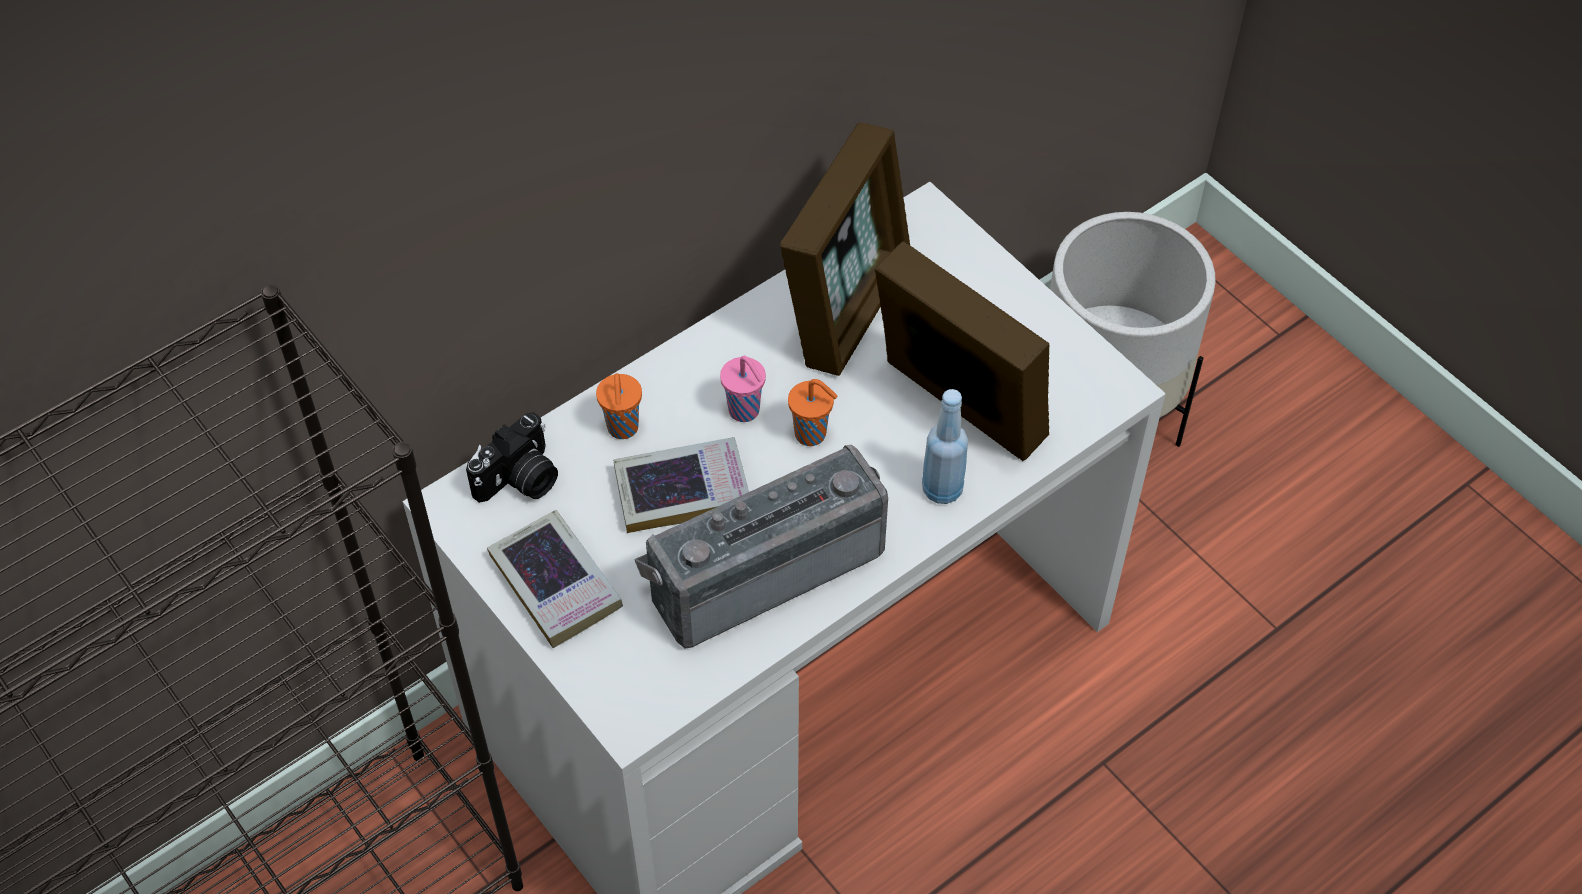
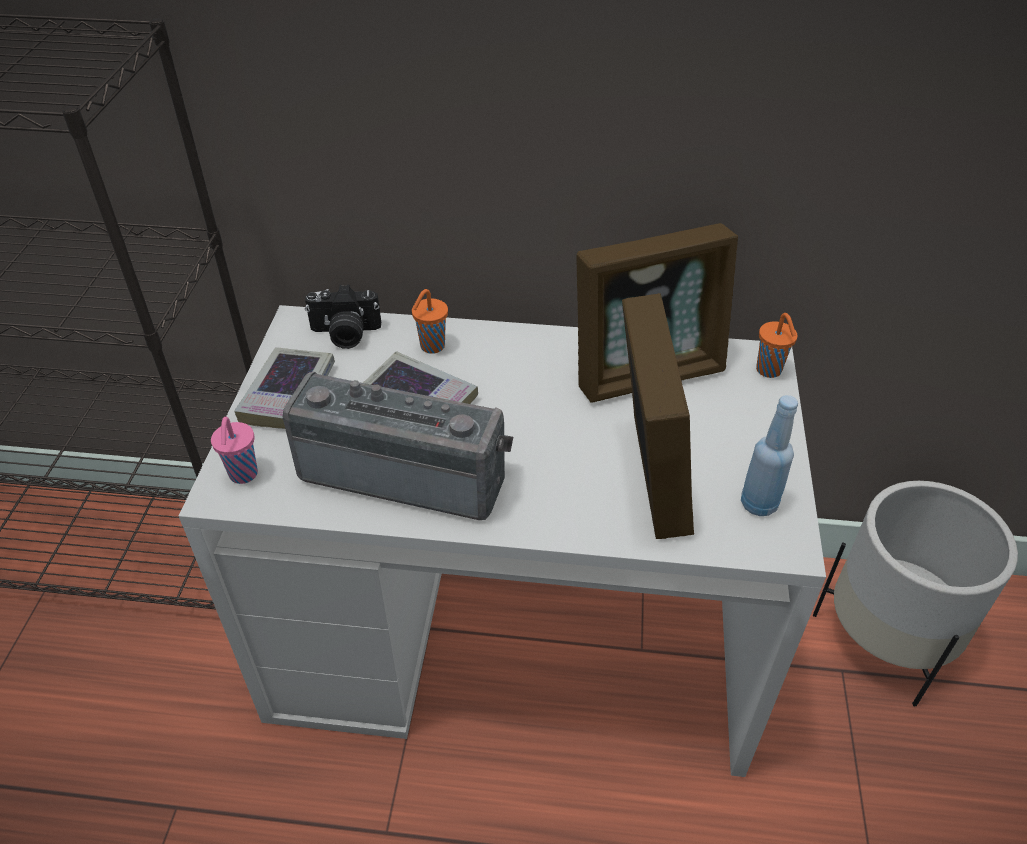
camera: 45 degrees right, 10 degrees down
pink cup [720,356,766,422] -> pink cup moved to [211,417,258,484]
orange cup [788,379,837,446] -> orange cup moved to [756,313,798,378]
blue bottle [922,389,968,504] -> blue bottle moved to [741,395,798,516]

